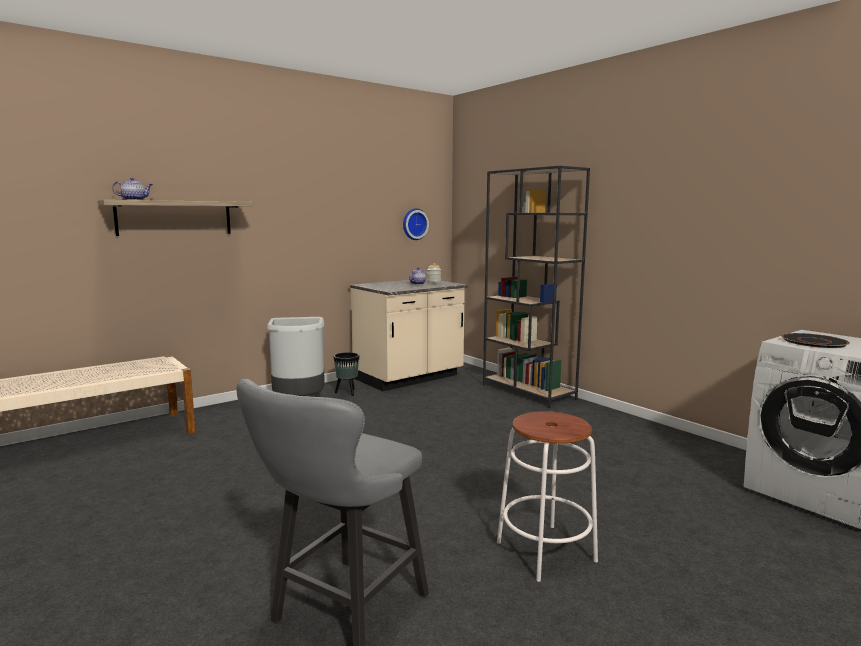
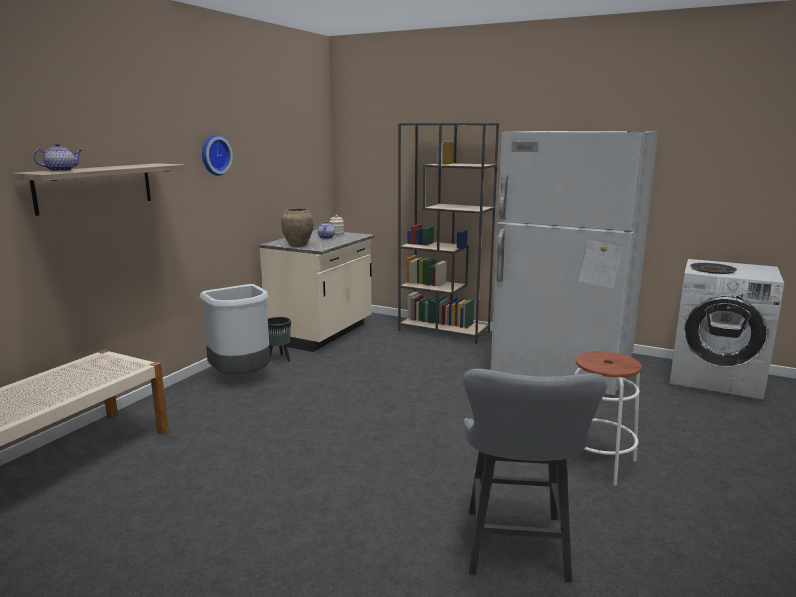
camera: 25 degrees left, 5 degrees up
wall clock [403,209,429,240] -> wall clock moved to [202,134,233,176]
none -> brown vase [281,208,314,247]
none -> white fridge [490,131,658,395]

